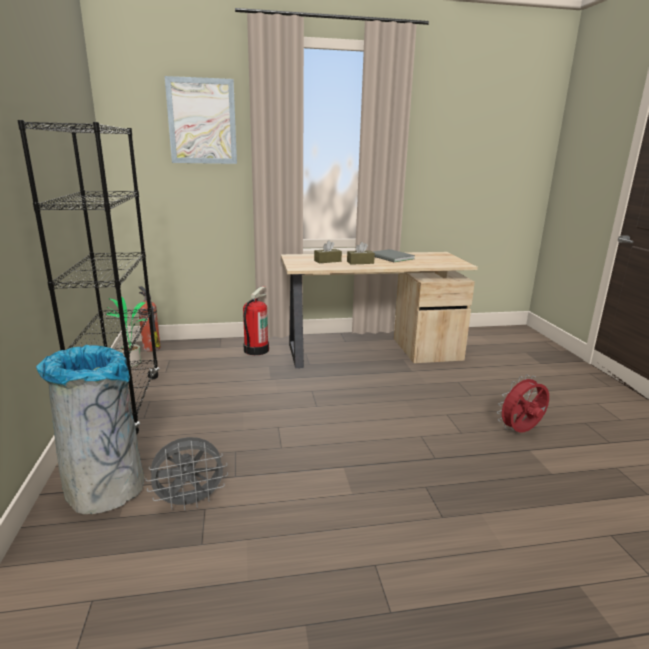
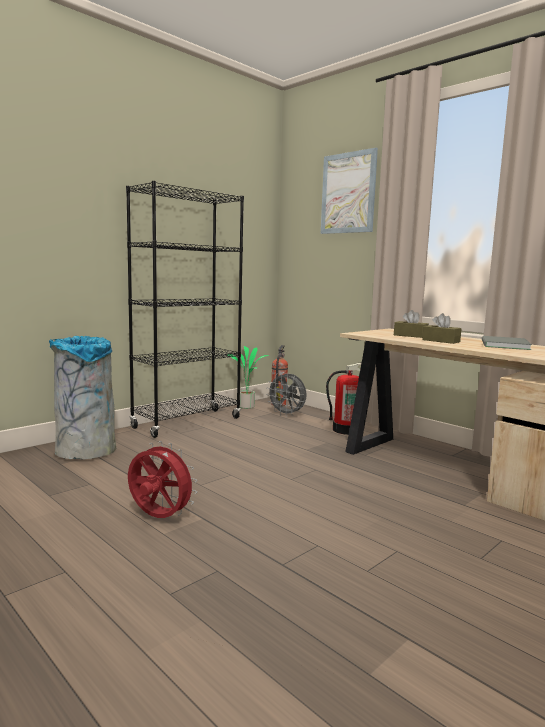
camera: 55 degrees right, 10 degrees down
grey fan [145,437,228,511] -> grey fan moved to [266,372,307,417]
red fan [497,375,549,432] -> red fan moved to [128,441,198,518]

